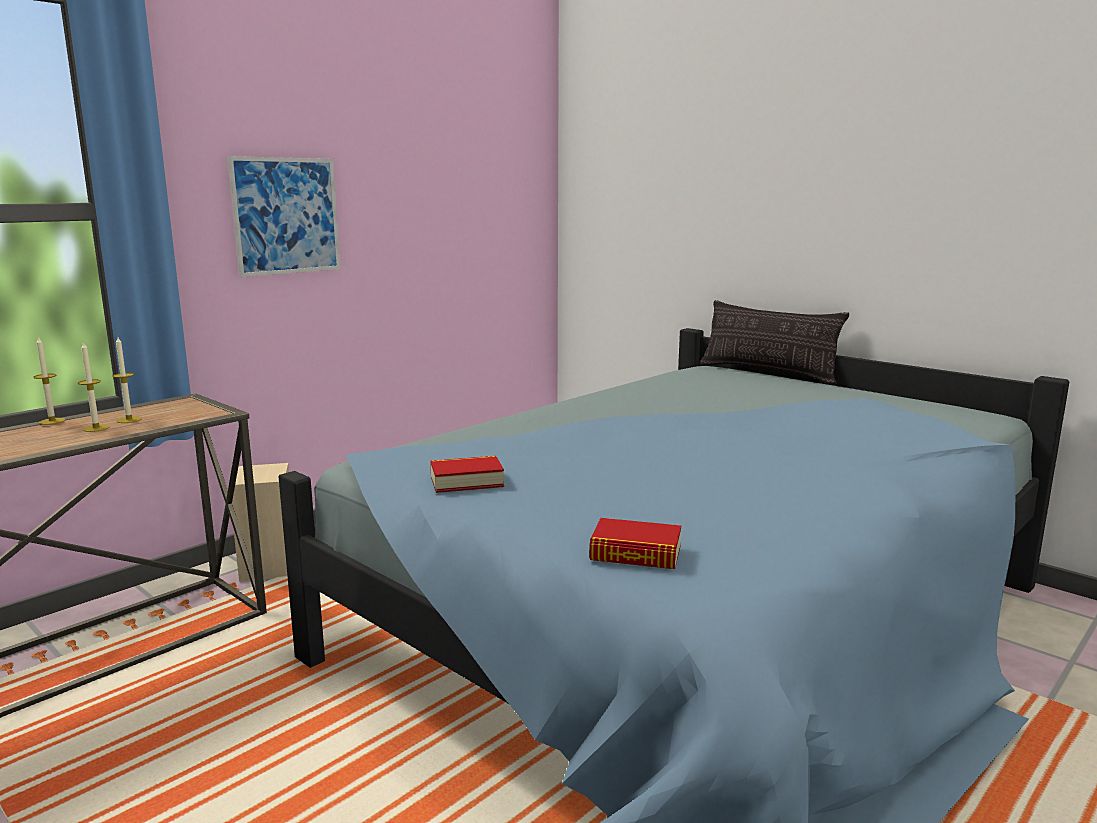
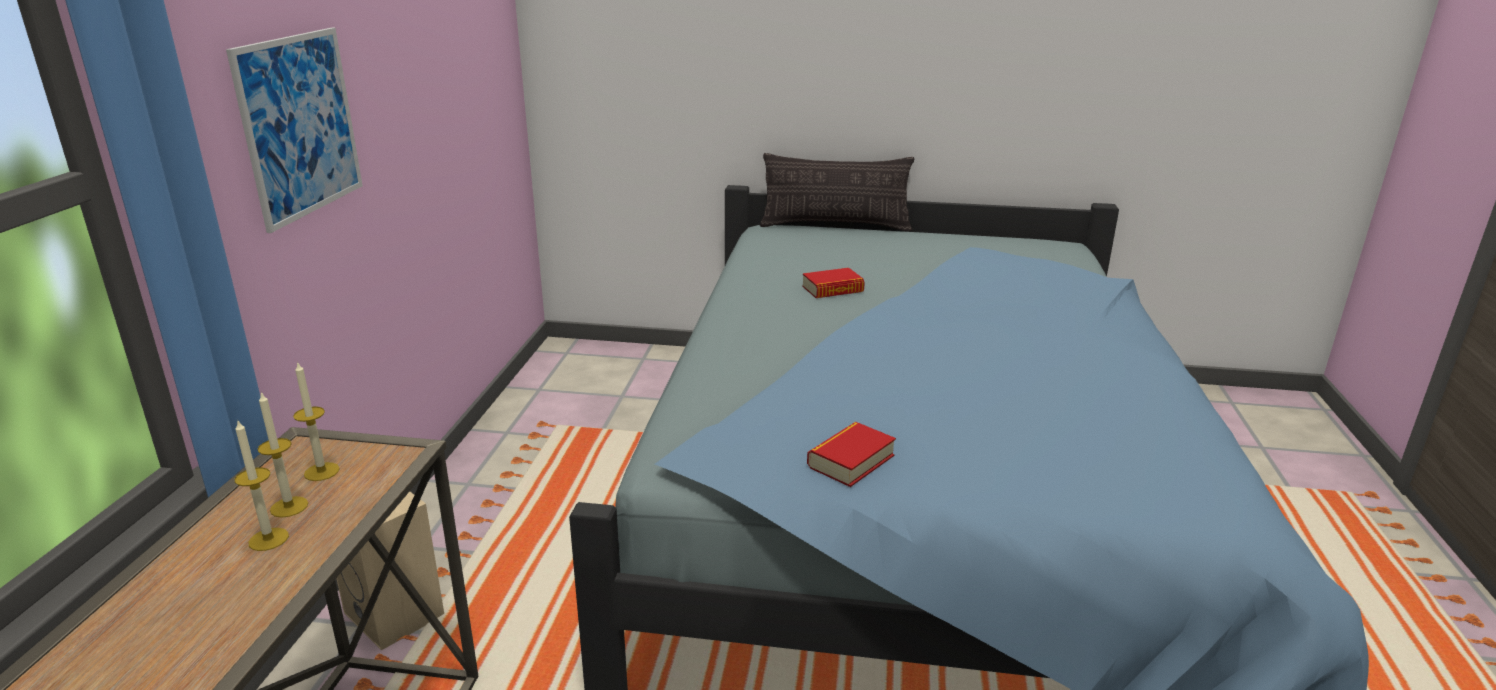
camera: 35 degrees left, 10 degrees up
candle [33,336,66,425] -> candle moved to [293,361,340,481]
book [589,518,681,569] -> book moved to [802,268,865,298]

